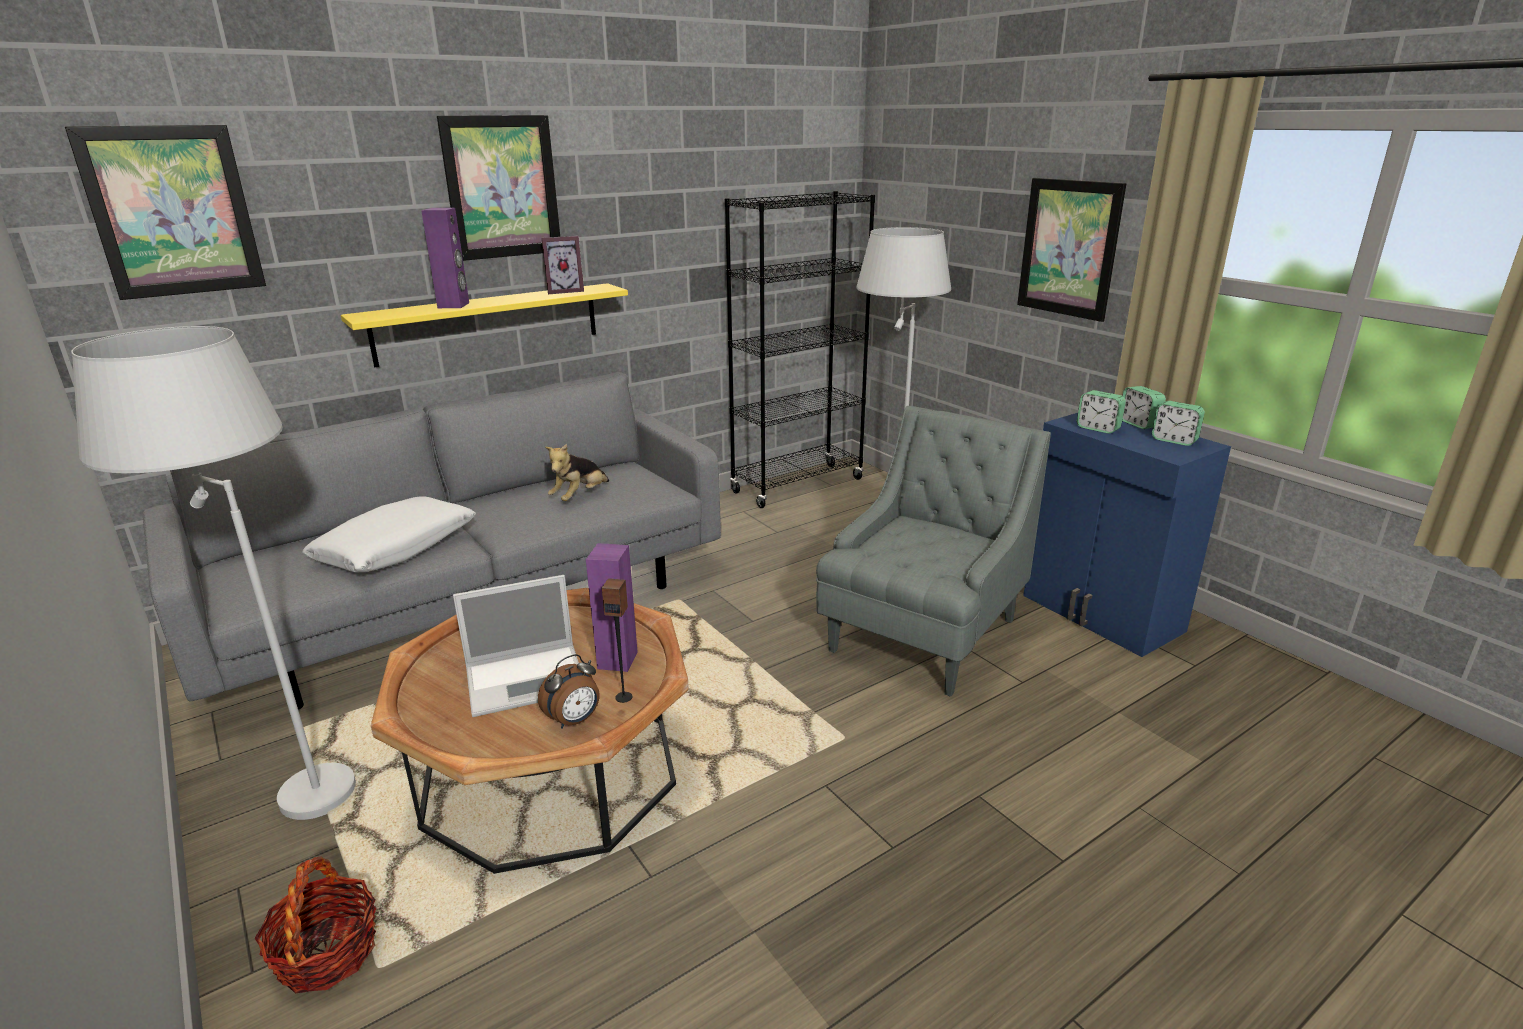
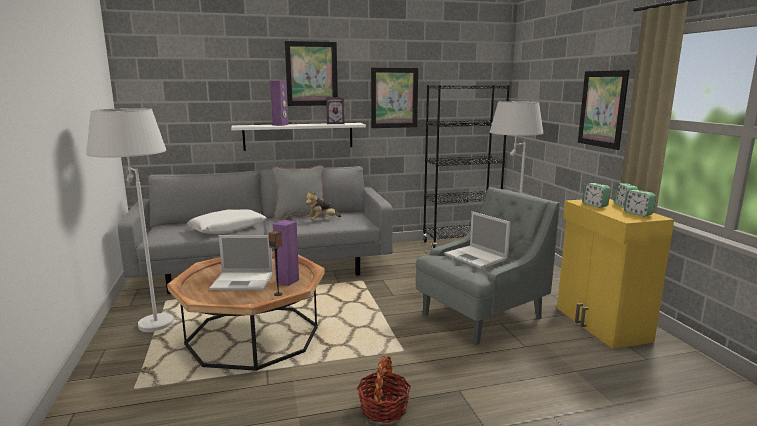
camera: 20 degrees right, 10 degrees down
picture [65,125,266,300] -> picture moved to [371,68,418,128]
basket [255,856,376,994] -> basket moved to [357,356,411,423]
yellow shelf [341,283,628,367] -> white shelf [231,123,366,151]
alarm clock [538,654,600,729] -> none
blue cabinet [1023,413,1231,657] -> yellow cabinet [557,199,674,349]
none -> grey pillow [272,165,326,220]
none -> laptop [444,211,511,268]

